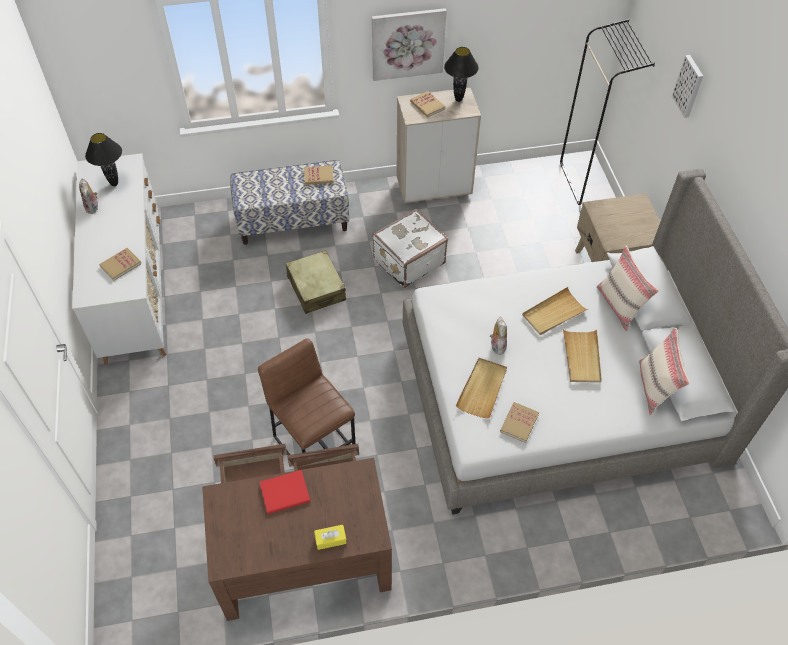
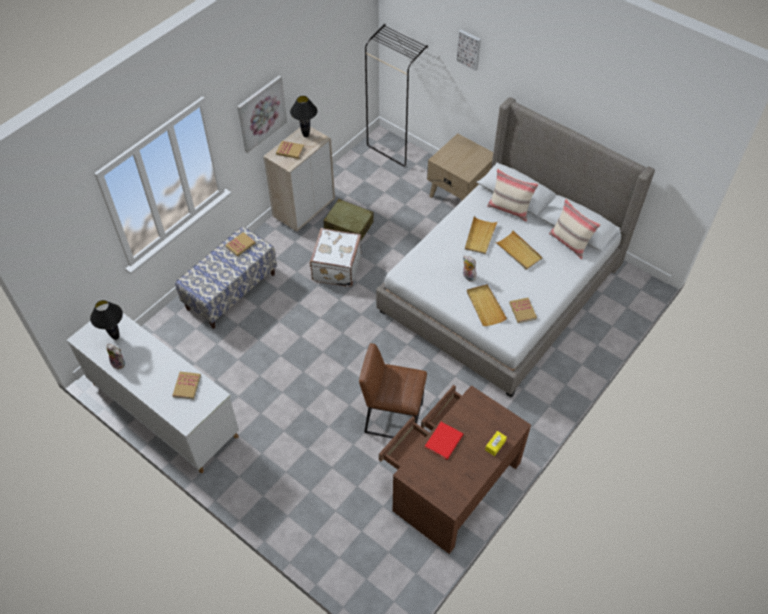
camera: 40 degrees left, 0 degrees up
beige suitcase [286,250,346,314] -> beige suitcase moved to [323,199,374,240]

